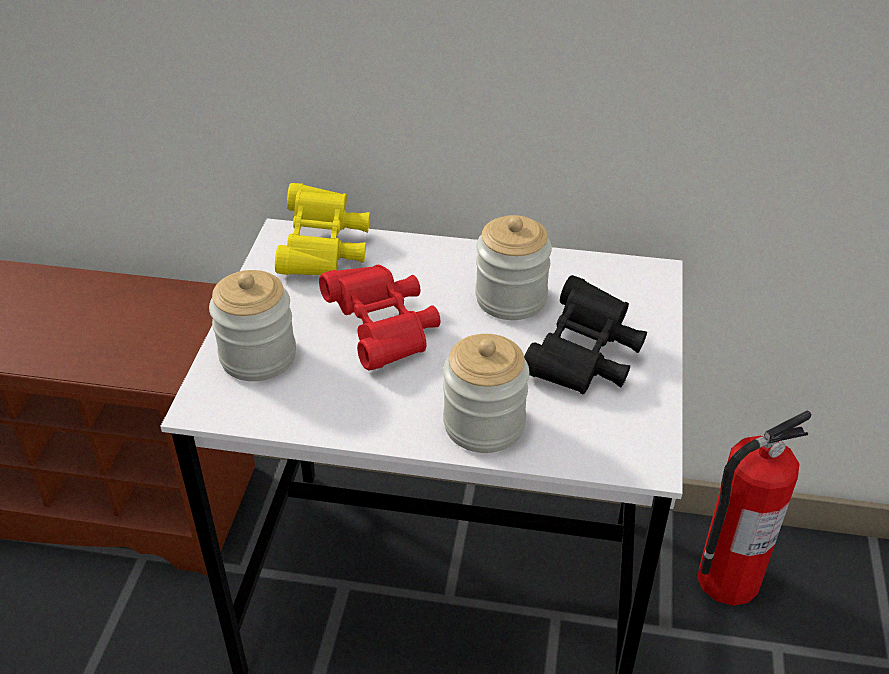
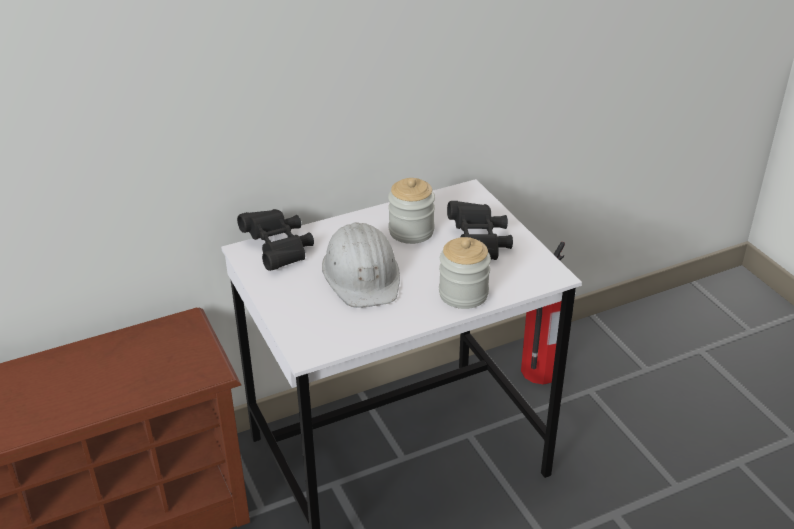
camera: 35 degrees left, 5 degrees down
jar [209,270,296,381] -> none
yellow binoculars [275,183,370,275] -> black binoculars [237,209,314,271]
red binoculars [319,265,440,370] -> white hard hat [322,222,400,308]

